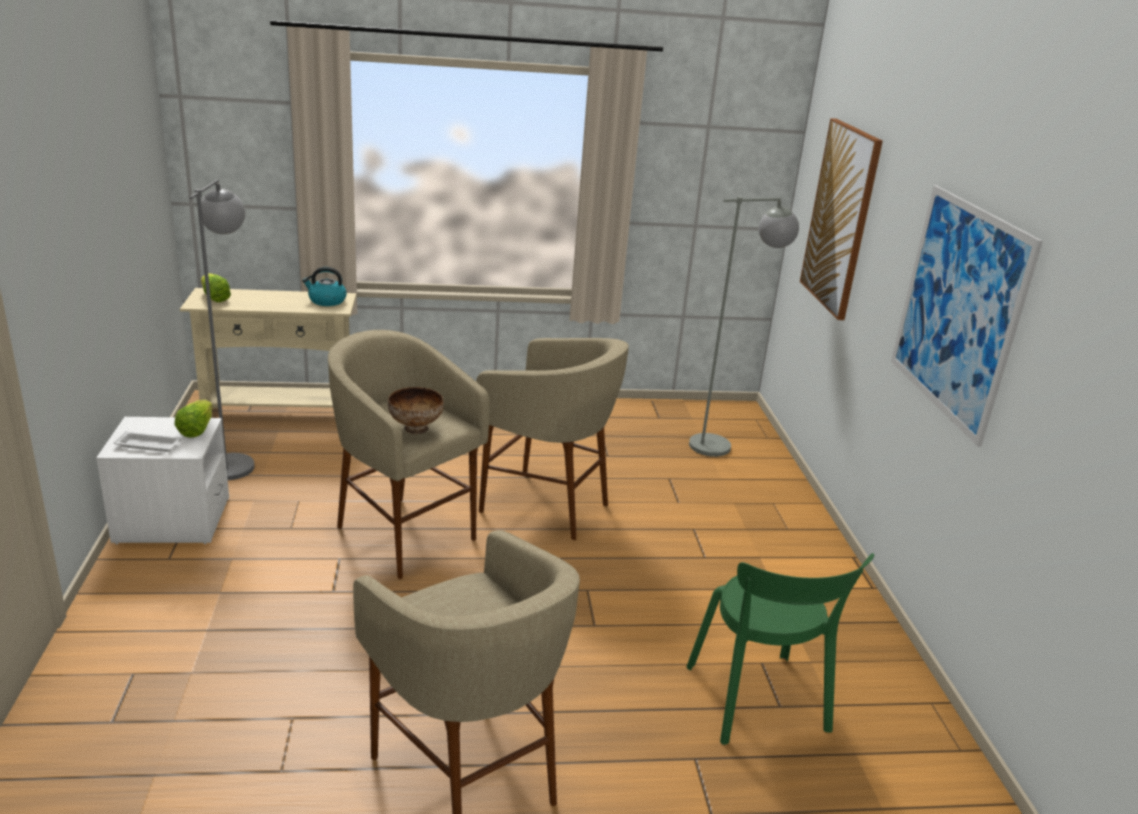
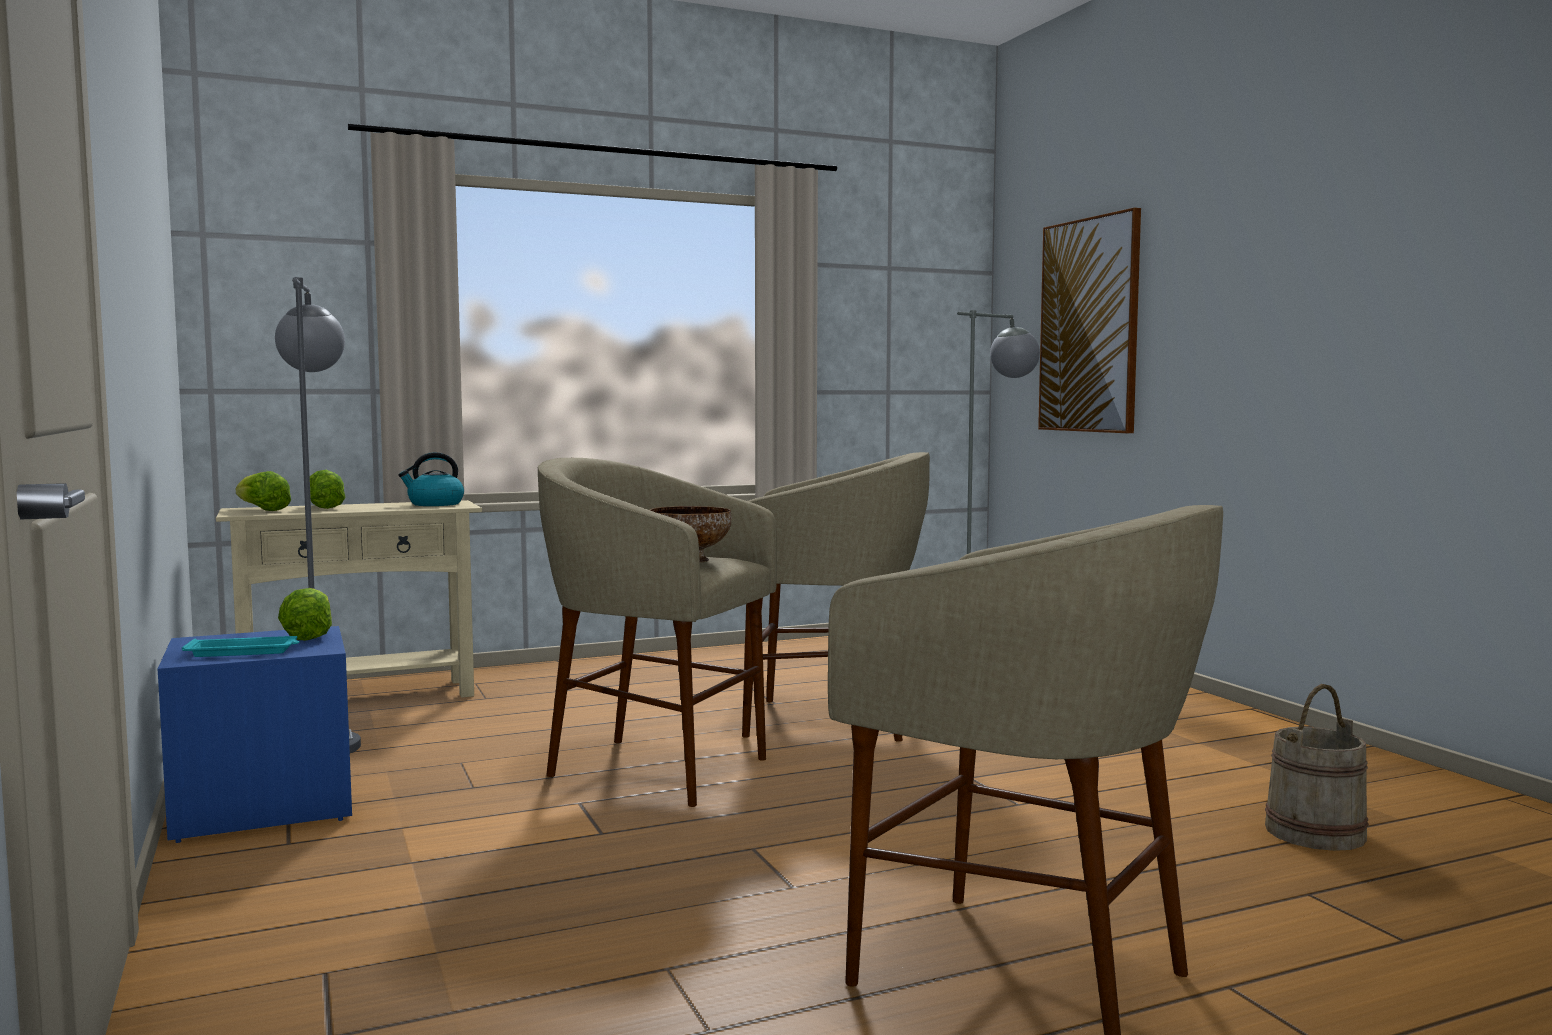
camera: 15 degrees left, 20 degrees down
white nightstand [96,417,229,544] -> blue nightstand [158,626,353,843]
white tray [114,431,181,452] -> turquoise tray [182,636,299,657]
green chair [686,553,874,745] -> beige bucket [1265,684,1369,851]
picture [891,185,1043,447] -> none
none -> lettuce [310,470,345,509]

